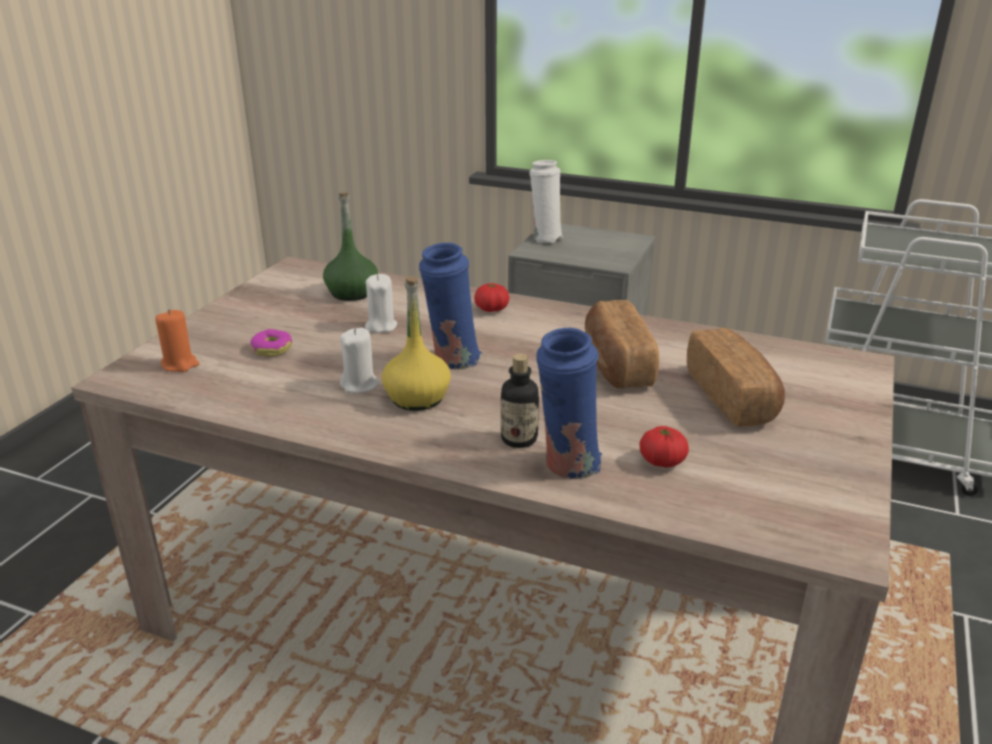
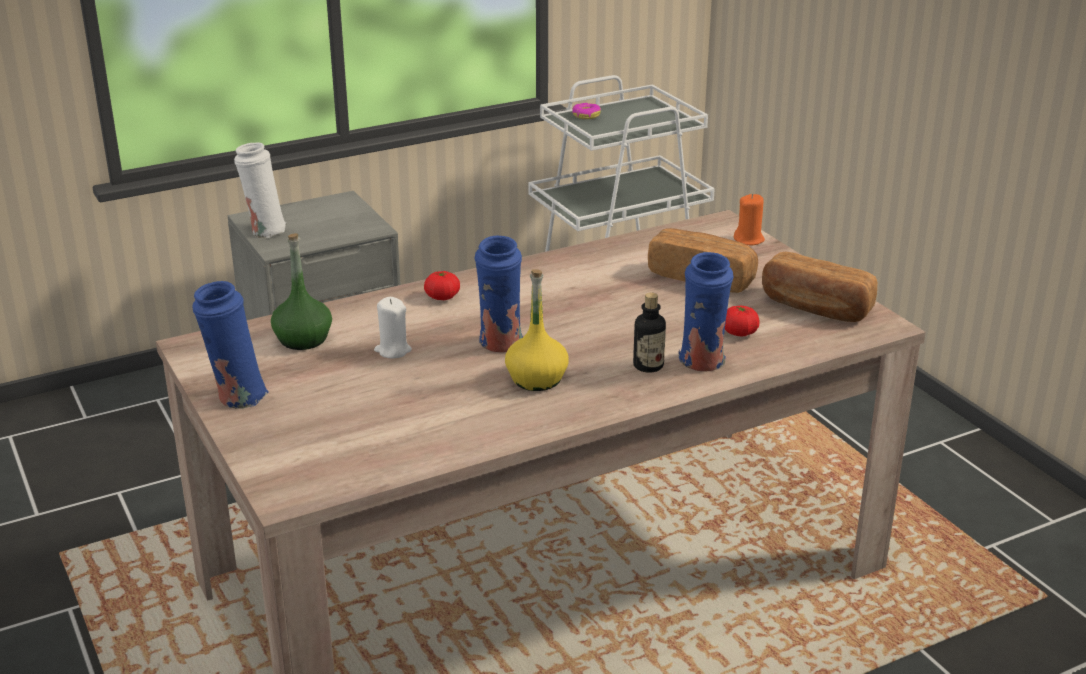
camera: 50 degrees left, 0 degrees up
orange candle [155,309,200,372] -> orange candle moved to [734,194,765,245]
donut [250,329,292,357] -> donut moved to [572,103,601,119]
white candle [340,328,380,393] -> none
bread [585,300,659,389] -> bread moved to [762,252,877,322]
none -> blue vase [192,281,269,409]

